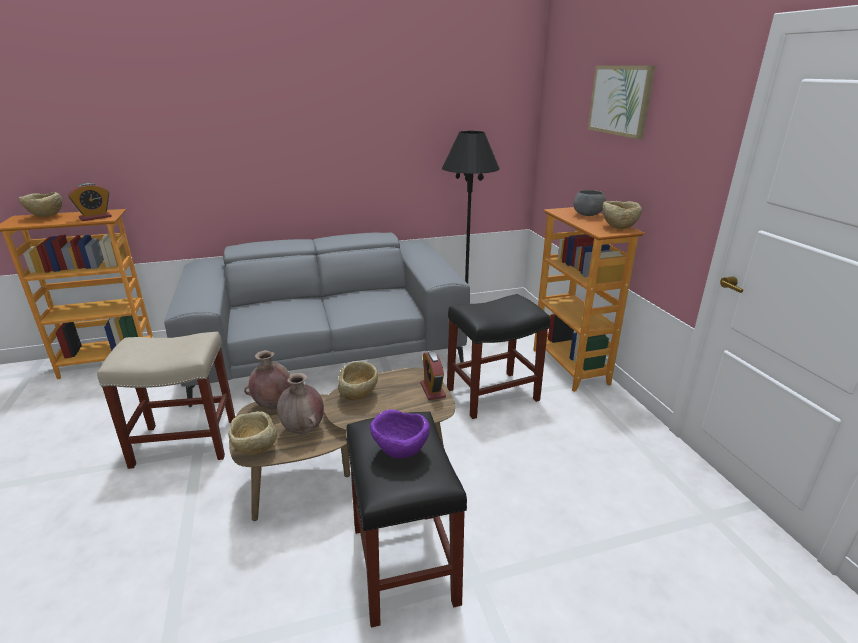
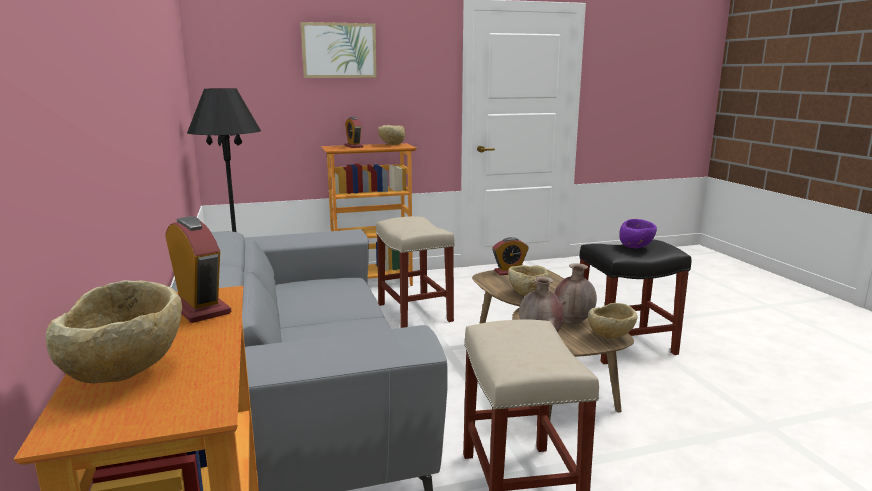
camera: 90 degrees left, 10 degrees down
black stool [447,294,550,419] -> beige stool [376,216,455,328]
grey bowl [573,190,606,216] -> alarm clock [345,117,364,148]

